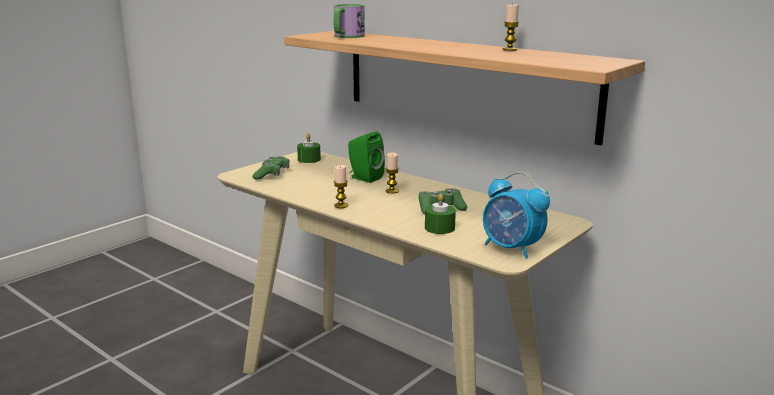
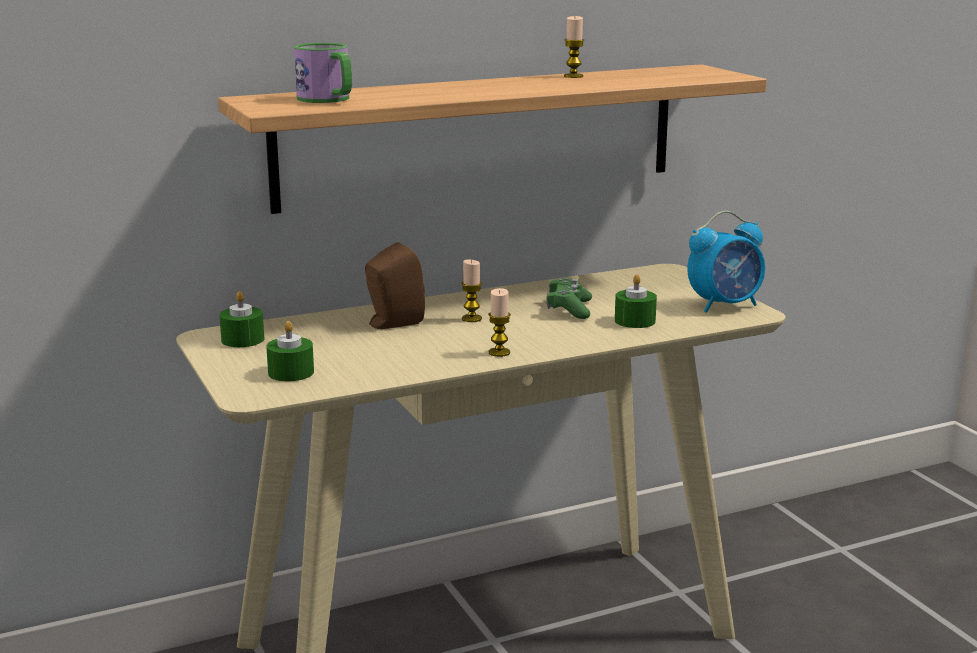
camera: 65 degrees left, 0 degrees up
green game controller [252,156,290,180] -> green candle [266,321,314,381]
green speaker [348,131,385,183] -> brown speaker [365,242,425,329]

